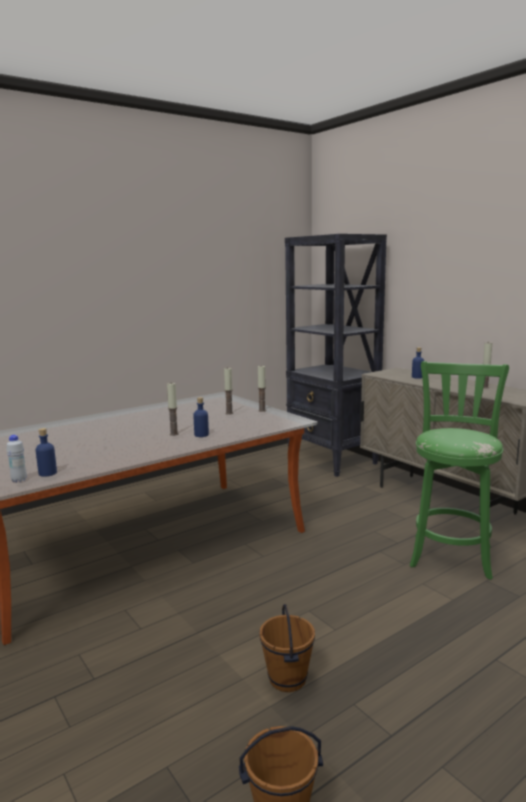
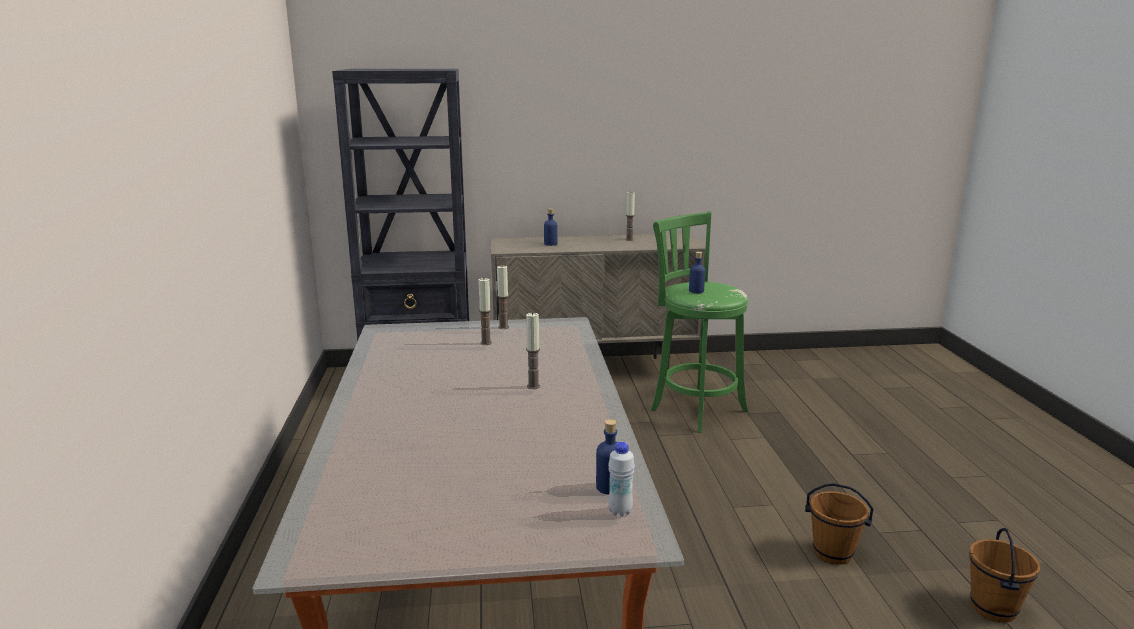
camera: 60 degrees left, 5 degrees up
blue bottle [193,397,209,437] -> blue bottle moved to [689,252,705,293]

